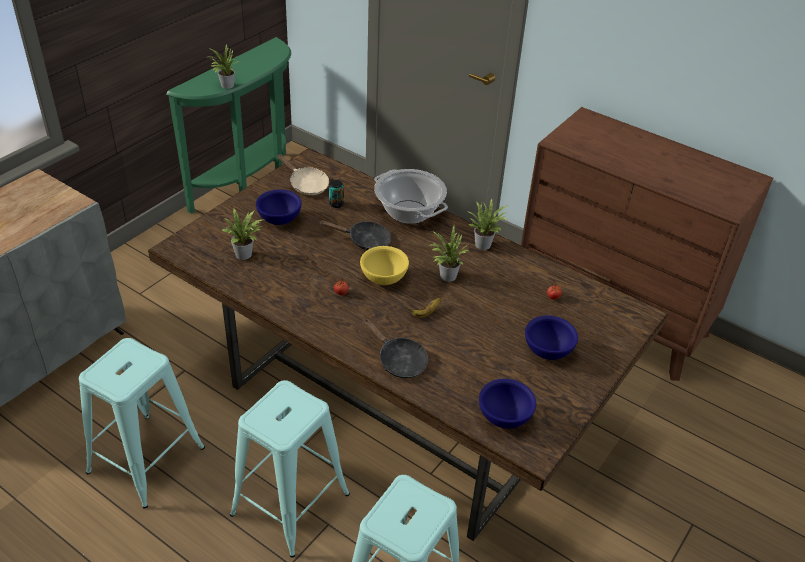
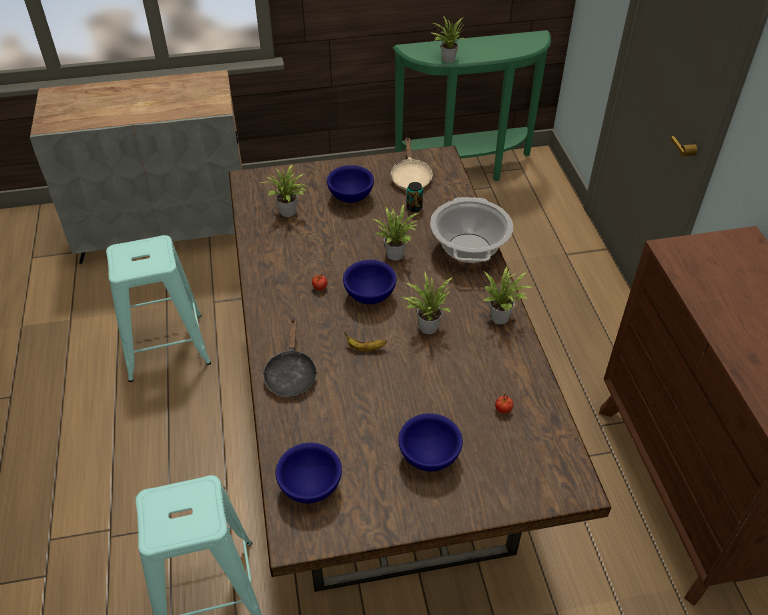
camera: 45 degrees right, 5 degrees up
turquoise stool [230,380,350,558] -> none
black frying pan [319,220,391,250] -> potted plant [373,204,419,260]
yellow bowl [360,246,409,285] -> blue bowl [343,260,397,304]

